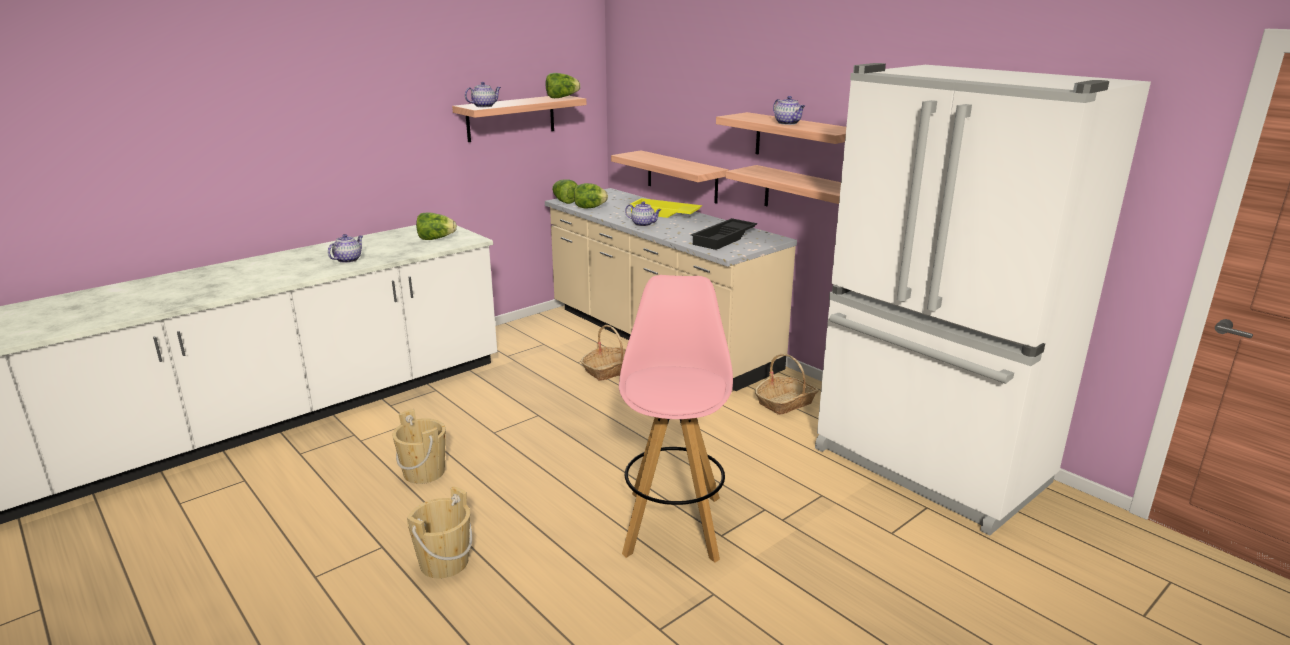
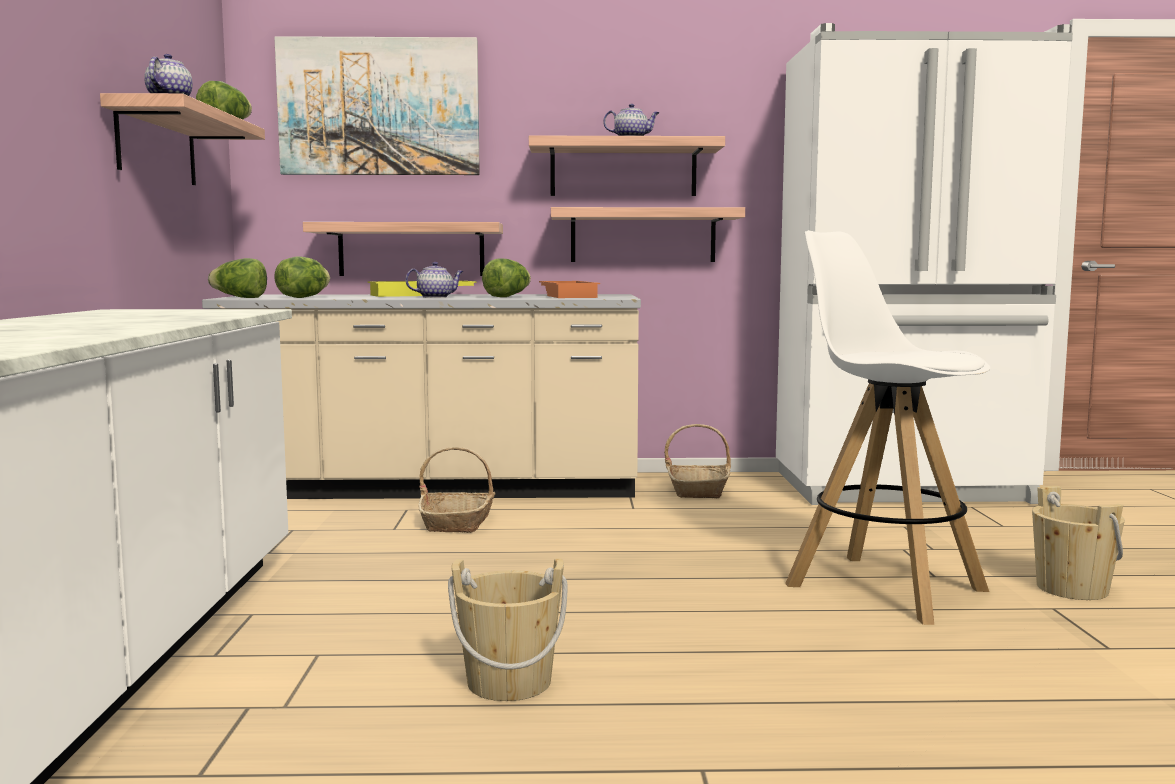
camera: 50 degrees left, 15 degrees down
teapot [328,234,363,263] -> none
beige bucket [407,486,472,579] -> beige bucket moved to [1032,486,1125,600]
lettuce [416,212,457,240] -> lettuce moved to [482,258,531,297]
pink stool [619,275,733,563] -> white stool [785,230,991,625]
black tray [691,218,757,250] -> orange tray [539,281,600,298]
none -> picture [274,36,480,175]

